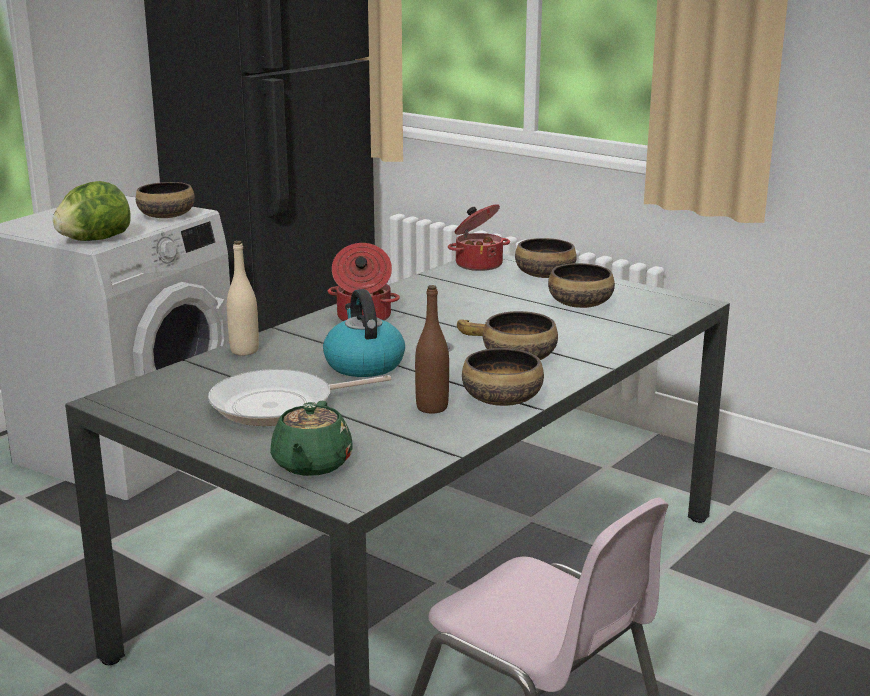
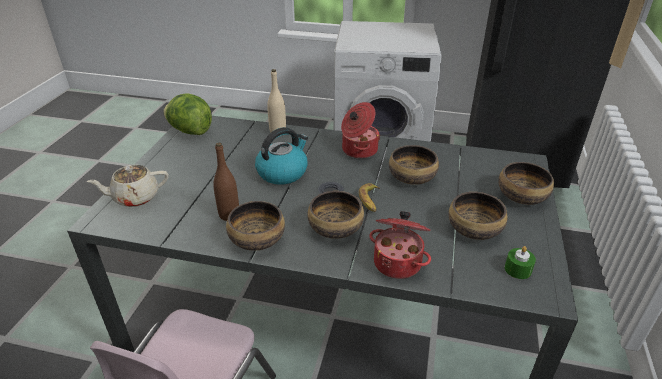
camera: 65 degrees right, 15 degrees up
lettuce [53,181,131,241] -> lettuce moved to [163,94,212,135]
bowl [136,182,195,218] -> bowl moved to [389,145,439,185]
frying pan [208,369,391,426] -> none
green teapot [270,401,353,476] -> beige teapot [87,165,169,207]
cooking pot [448,204,510,271] -> cooking pot moved to [369,211,431,279]
none -> green candle [505,246,536,279]

